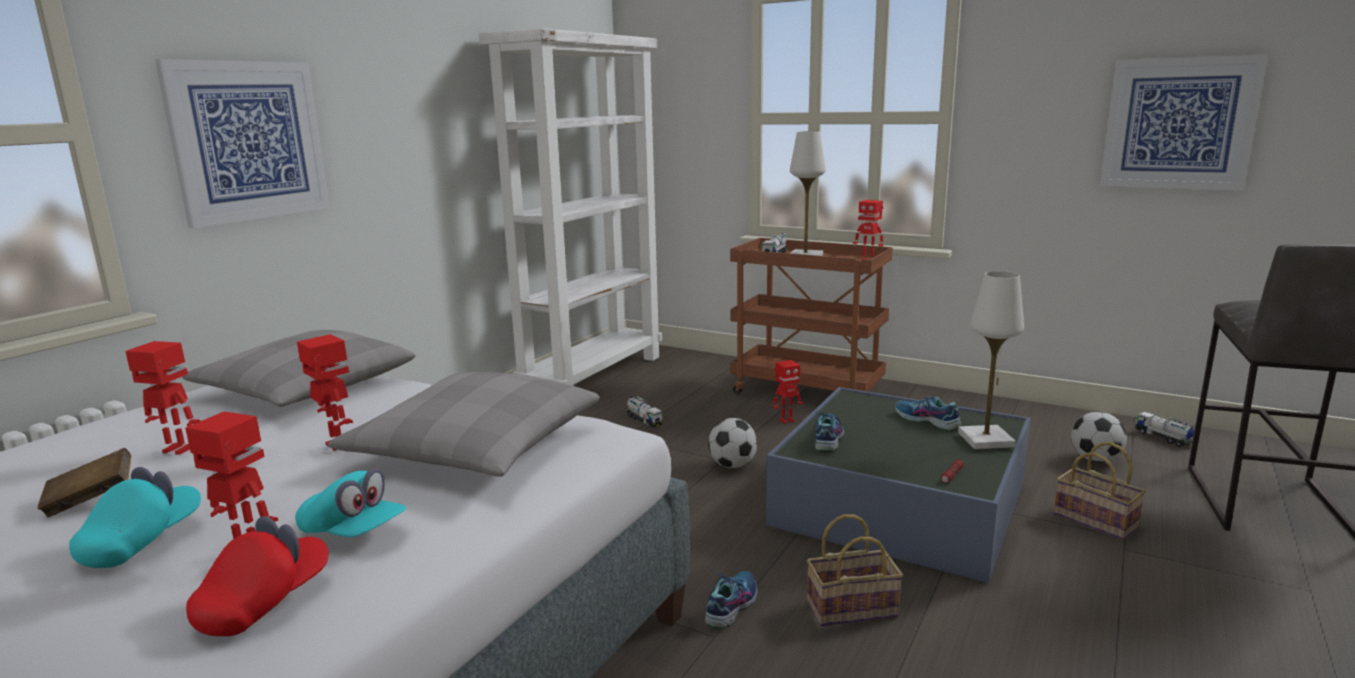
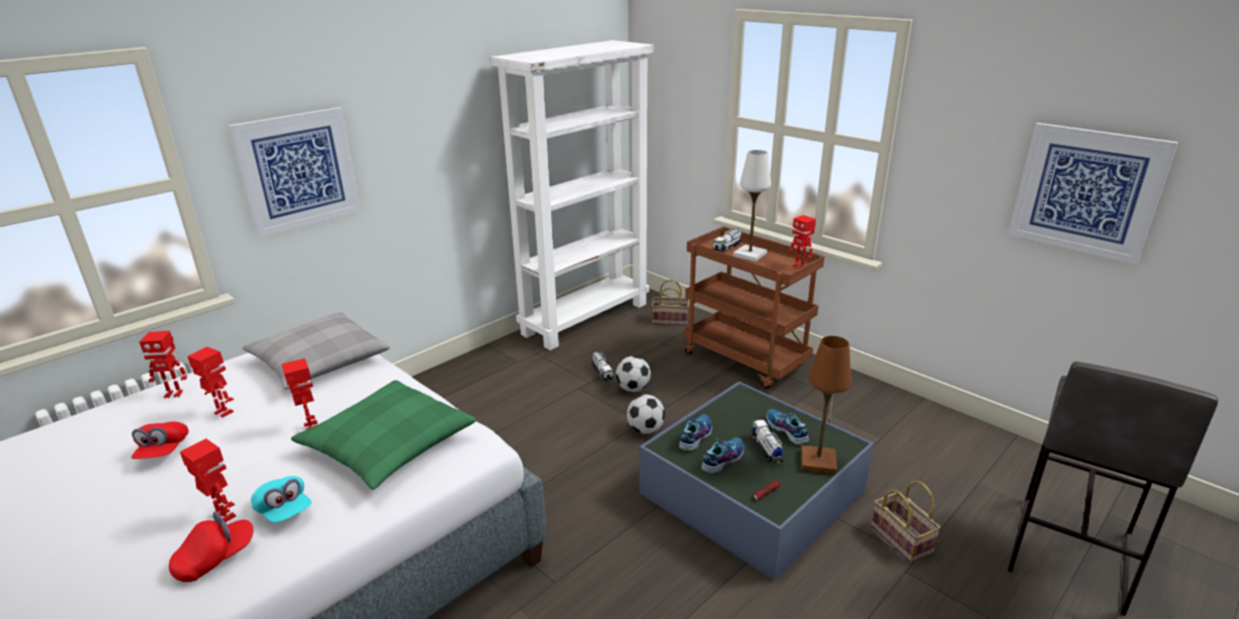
camera: 15 degrees right, 10 degrees up
brown book [38,448,131,517] -> red cap [131,422,189,459]
turquoise cap [69,467,201,568] -> none
grey pillow [328,372,600,477] -> green pillow [291,380,476,490]
shoe [705,571,757,629] -> shoe moved to [701,436,744,475]
toy robot [773,360,803,424] -> toy robot moved to [139,331,187,398]
basket [807,514,903,626] -> basket moved to [652,279,689,326]
white table lamp [958,271,1024,449] -> brown table lamp [801,336,851,474]
football [1071,412,1127,462] -> football moved to [616,356,651,392]
toy truck [1135,412,1194,447] -> toy truck moved to [752,419,784,463]

